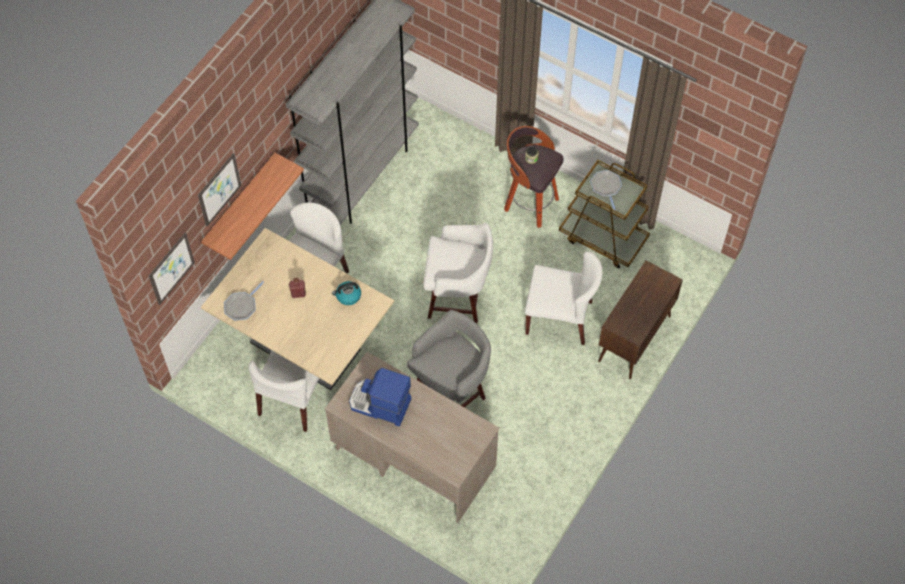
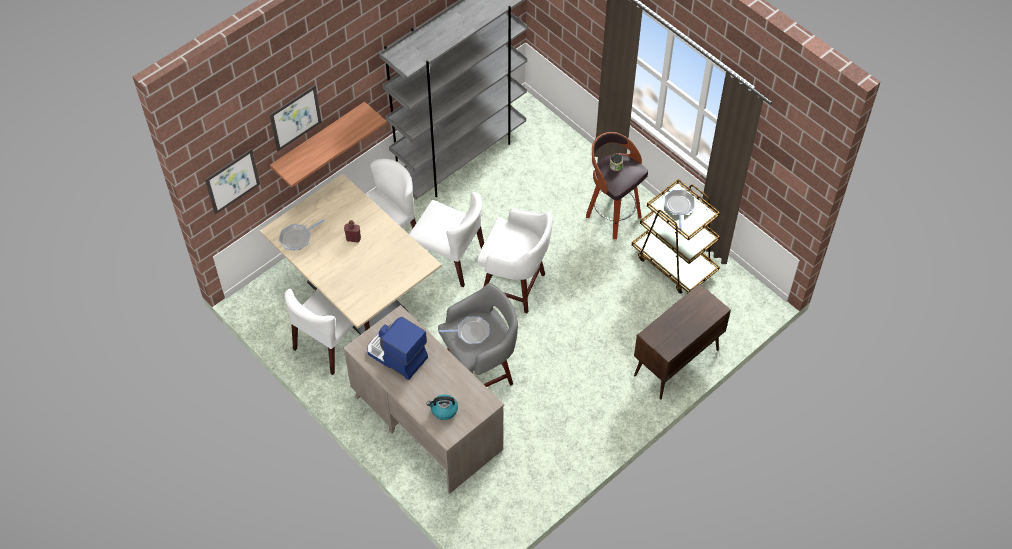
camera: 15 degrees right, 5 degrees down
kettle [332,281,361,305] -> kettle moved to [427,394,458,420]
white chair [525,251,602,345] -> white chair moved to [409,192,484,287]
none -> frying pan [438,317,489,344]

